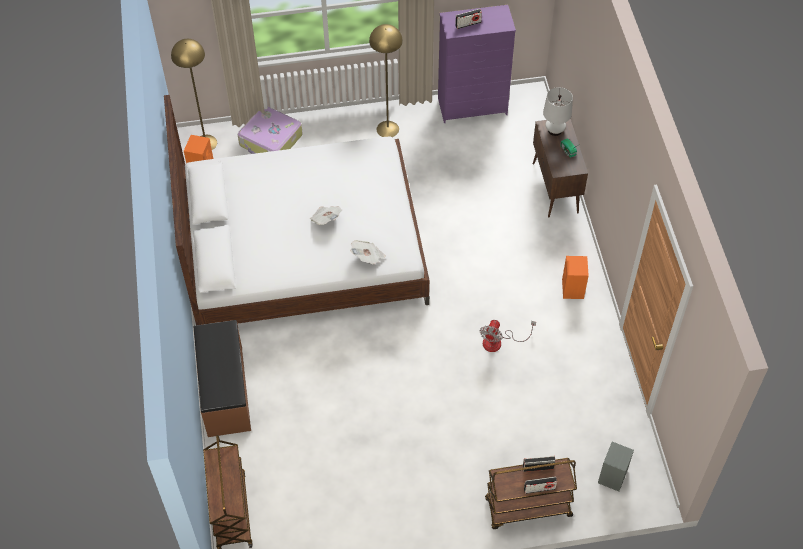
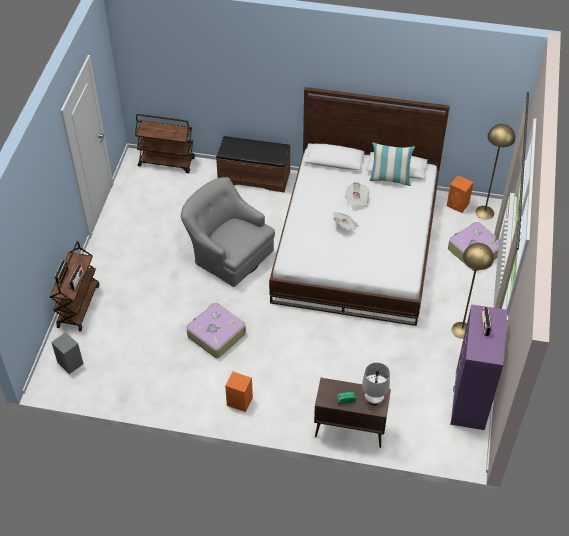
camera: 110 degrees right, 5 degrees down
newspaper [350,240,386,265] -> newspaper moved to [345,182,370,211]
fan [480,320,536,352] -> suitcase [186,303,246,358]
none -> grey armchair [181,177,275,287]
none -> pillow [369,143,415,186]

